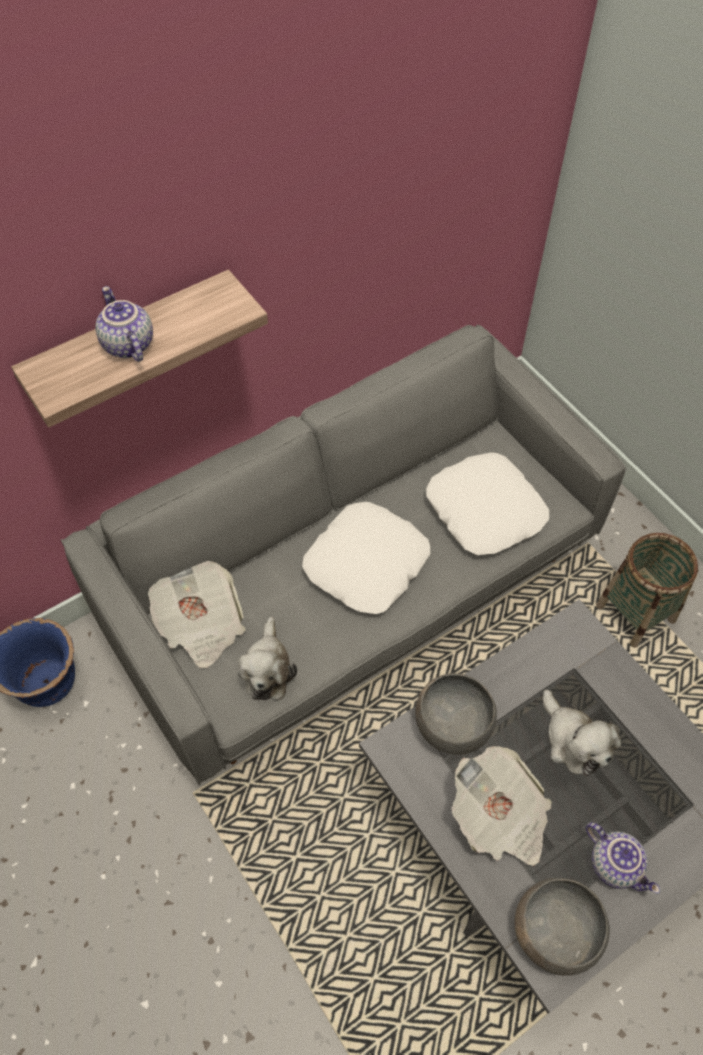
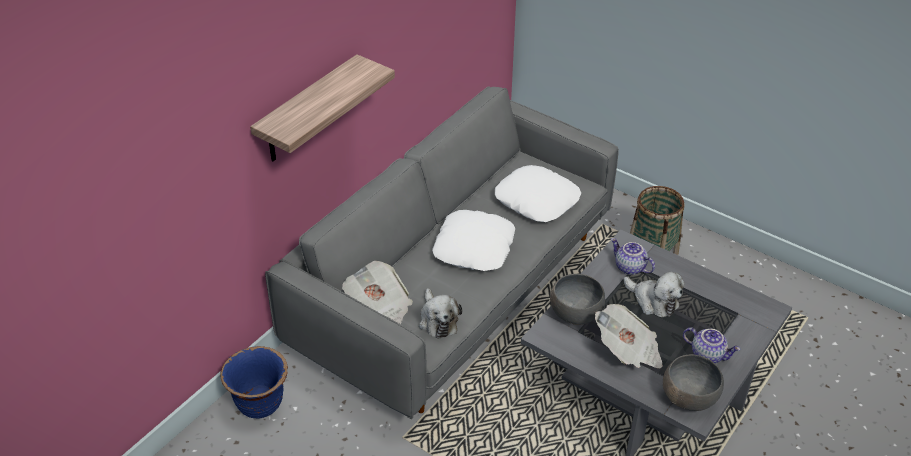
camera: 20 degrees left, 15 degrees down
teapot [95,286,153,362] -> teapot moved to [611,238,655,275]

